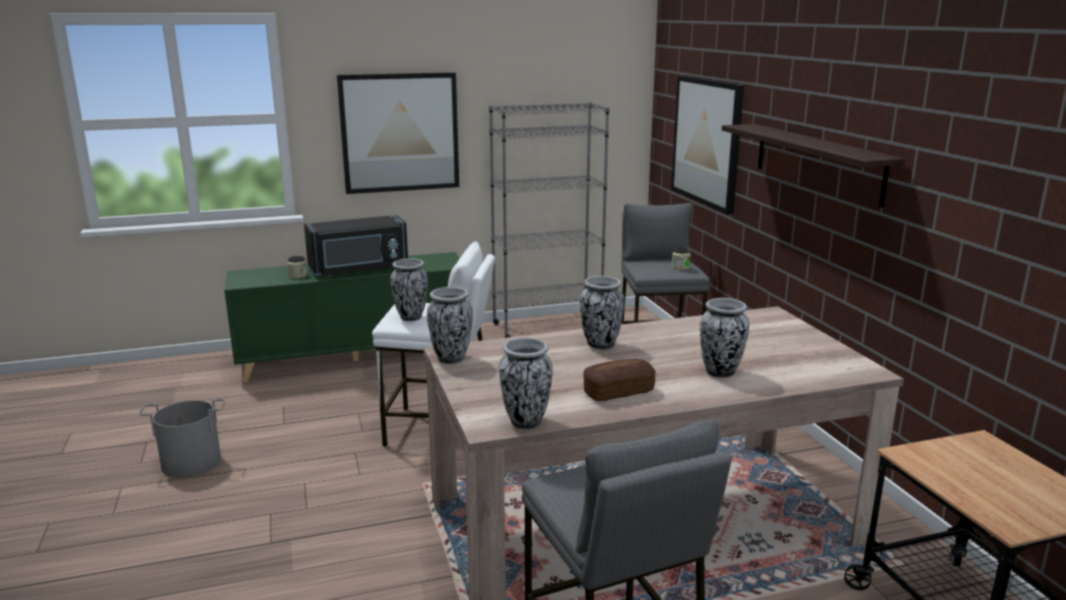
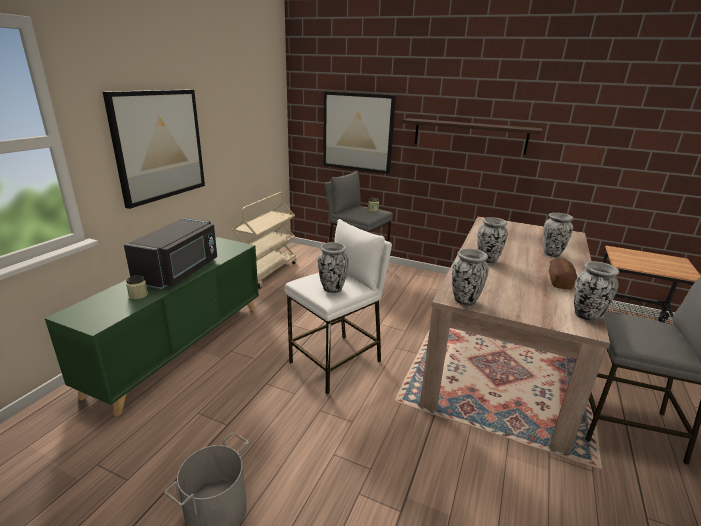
camera: 50 degrees left, 5 degrees up
grey bookcase [489,102,609,338] -> beige cart [232,192,296,289]

